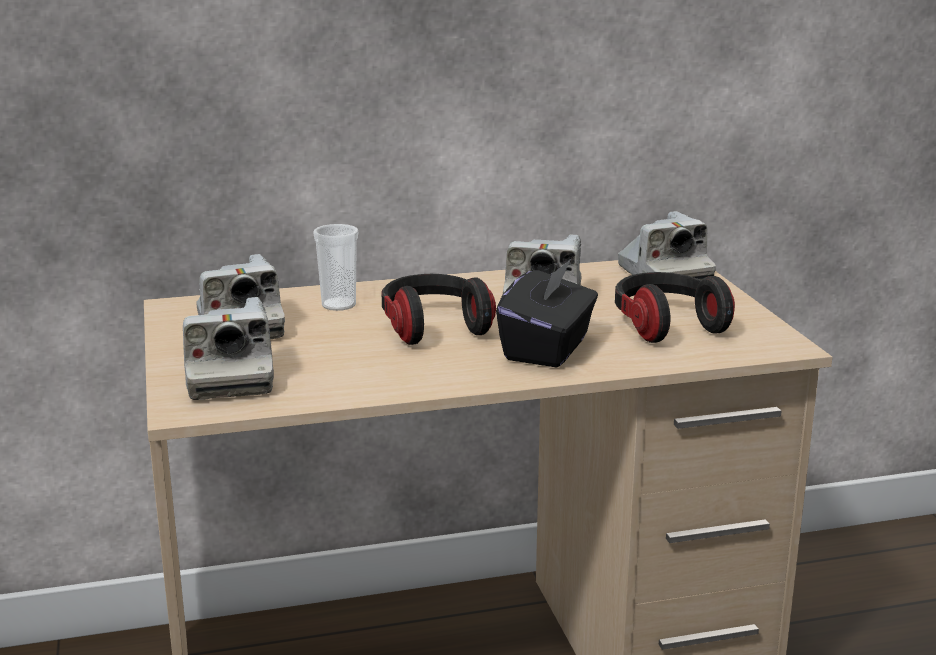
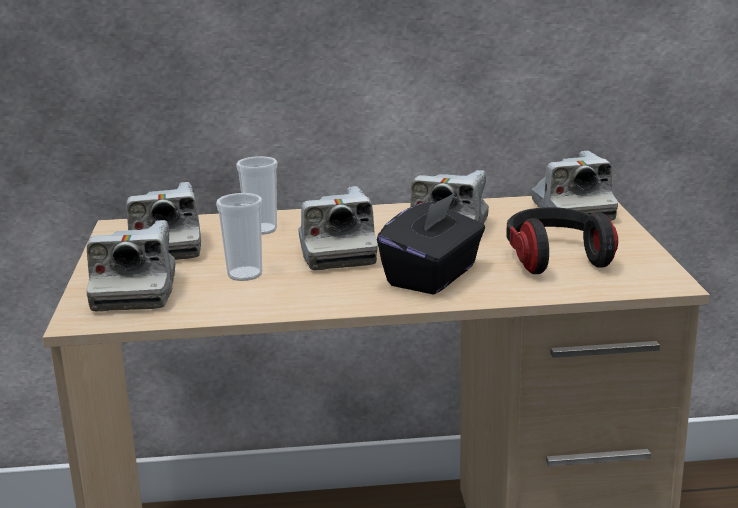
camera: 10 degrees right, 0 degrees up
headphones [382,274,496,345] -> camera [299,186,378,270]
none -> cup [216,193,262,281]

